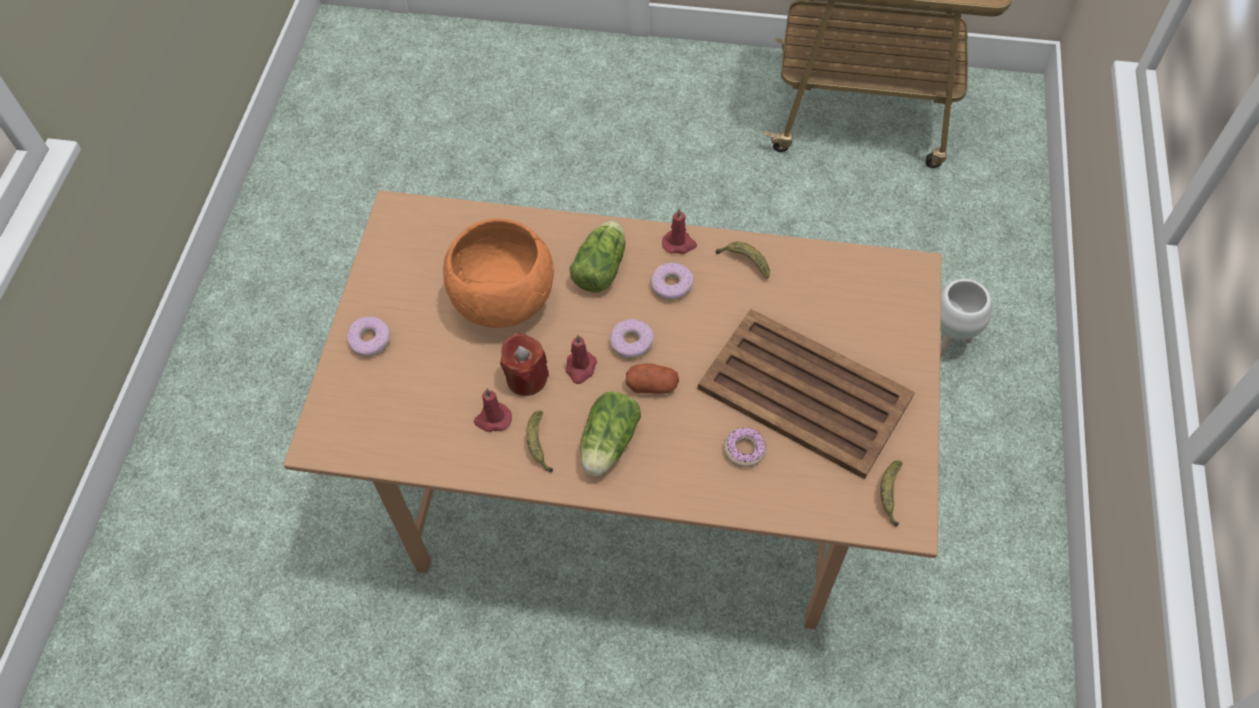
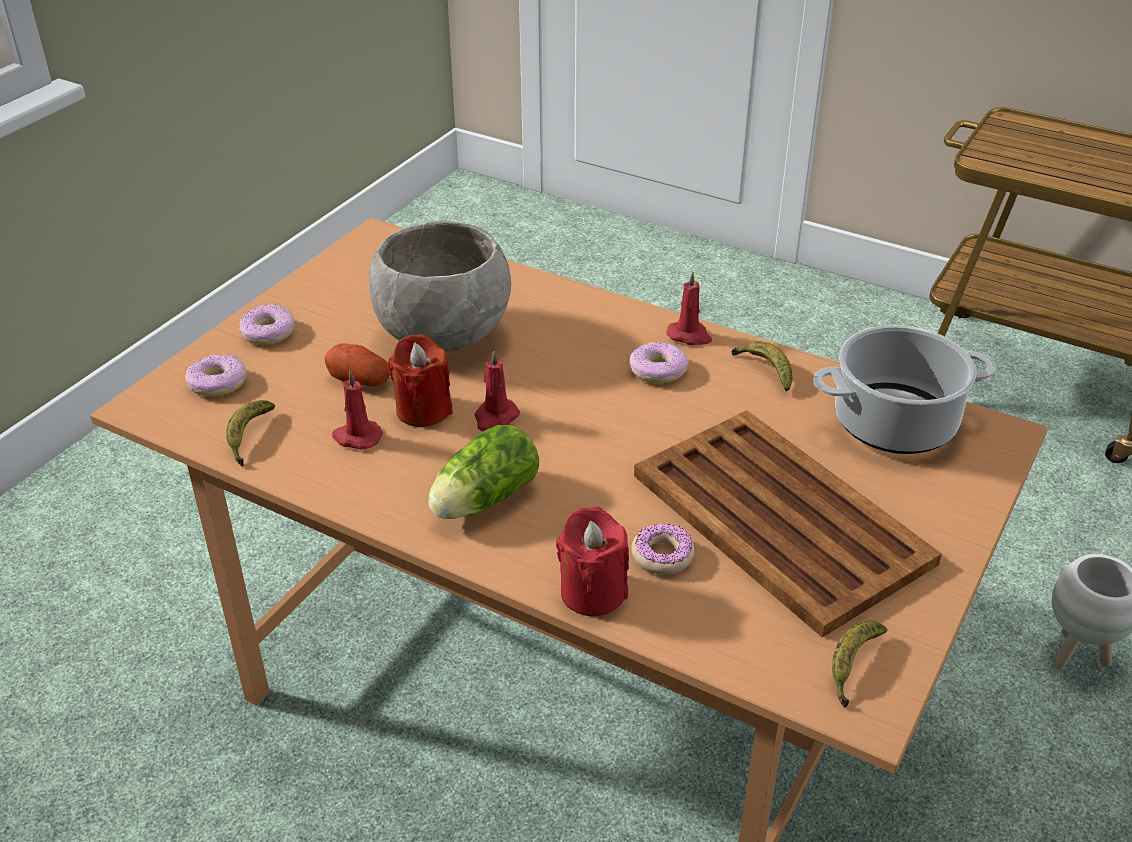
camera: 20 degrees right, 20 degrees down
orange bowl [443,218,554,328] -> grey bowl [369,221,511,352]
banana [526,411,553,473] -> banana moved to [226,400,275,467]
lettuce [570,221,625,292] -> none
donut [610,319,654,359] -> donut moved to [185,354,247,397]
potato [626,363,679,394] -> potato moved to [325,343,390,386]
none -> red candle [556,507,629,617]
none -> cooking pot [813,325,996,454]

